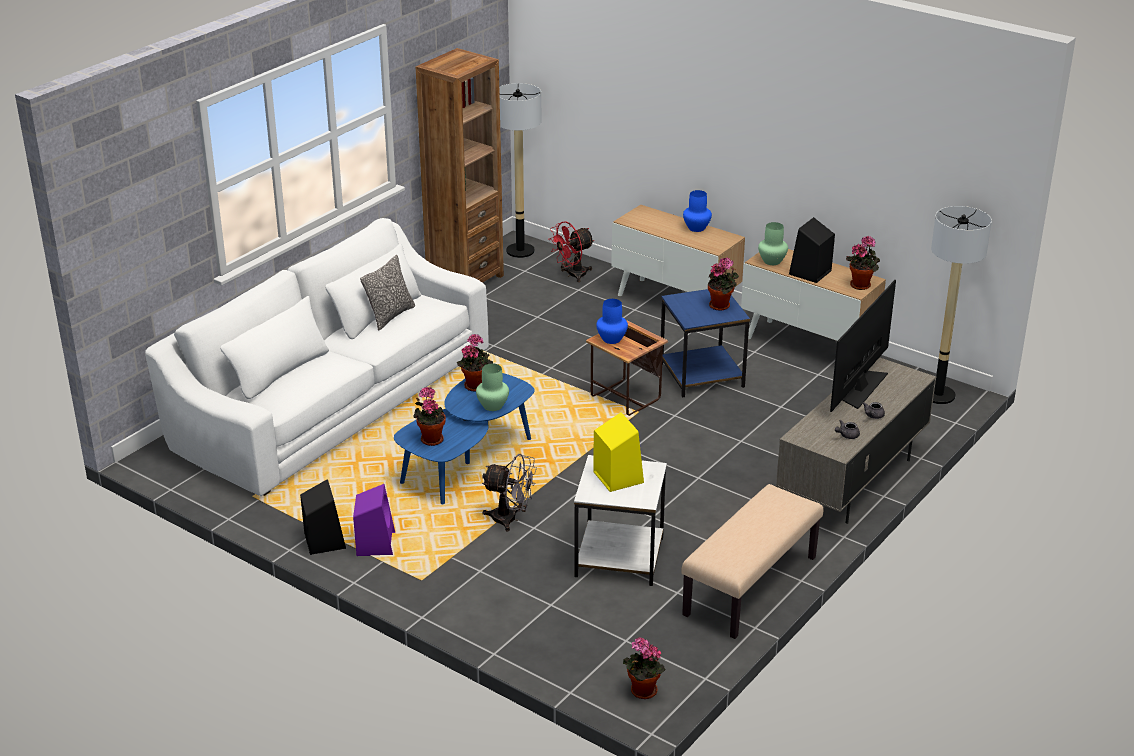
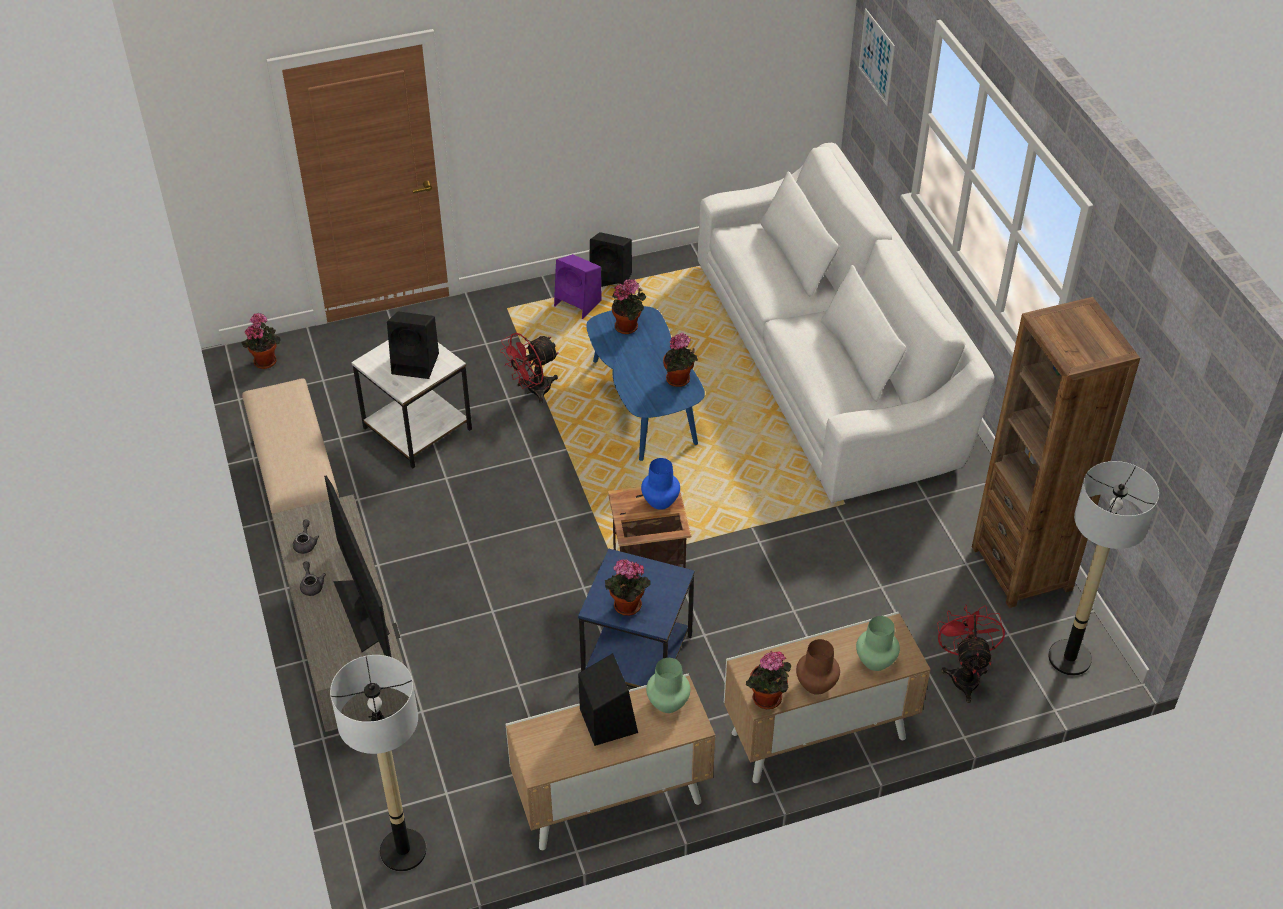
camera: 125 degrees right, 15 degrees up
pillow [360,255,415,331] -> none
green vase [476,363,509,411] -> green vase moved to [856,616,900,671]
grey fan [482,454,537,531] -> red fan [500,333,559,403]
yellow speaker [593,412,644,492] -> black speaker [387,311,439,379]
blue vase [683,190,712,232] -> brown vase [796,639,840,695]
potted plant [846,236,880,290] -> potted plant moved to [745,651,791,709]
none -> picture [859,9,895,106]

